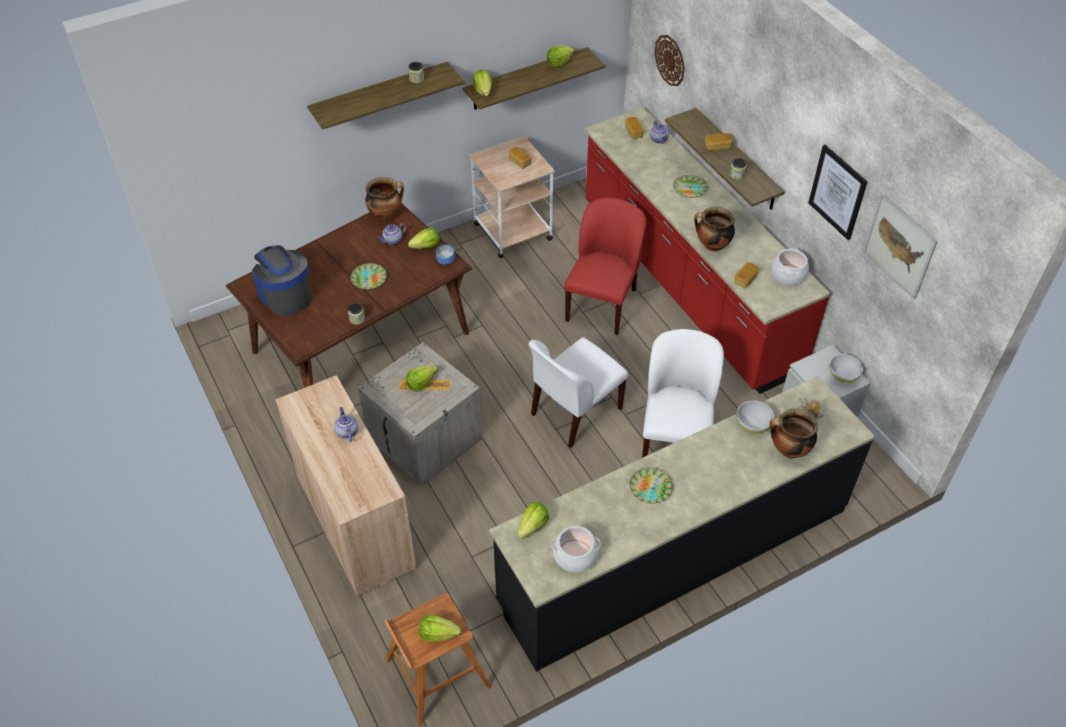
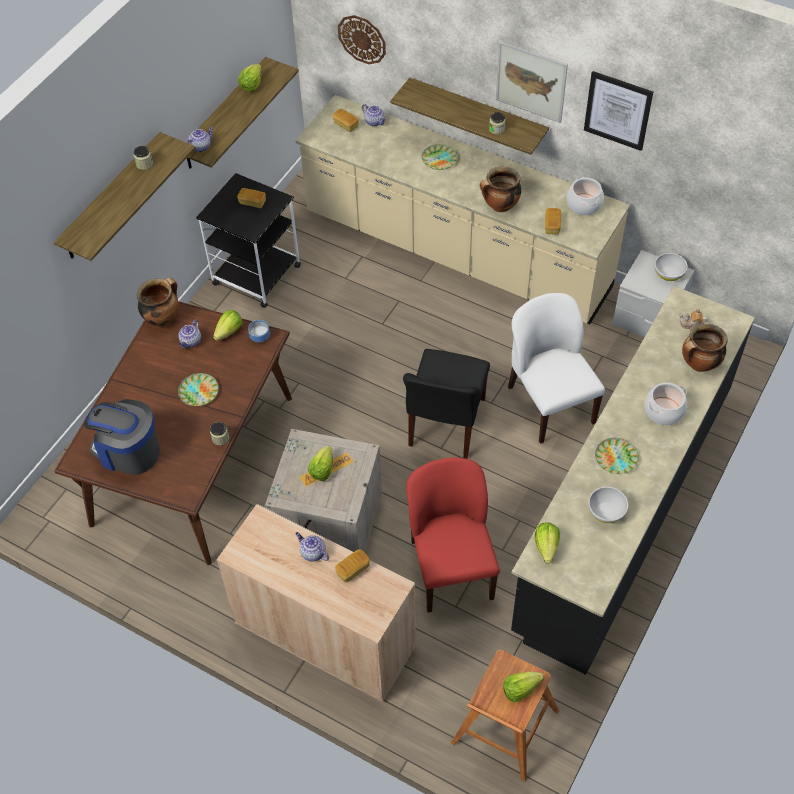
camera: 30 degrees left, 5 degrees up
beige cart [469,136,555,258] -> black cart [196,173,301,308]
lettuce [473,70,492,96] -> teapot [186,126,214,152]
white chair [528,337,628,448] -> black chair [403,349,490,459]
cooking pot [551,526,601,573] -> cooking pot moved to [644,382,687,425]
red chair [564,198,646,335] -> red chair moved to [406,458,500,613]
red counter [584,107,831,394] -> beige counter [295,95,630,324]
bread [705,133,733,151] -> bread moved to [335,549,370,582]
white bowl [737,401,774,433] -> white bowl moved to [588,487,628,523]
picture [863,193,938,299] -> picture moved to [496,41,568,123]

